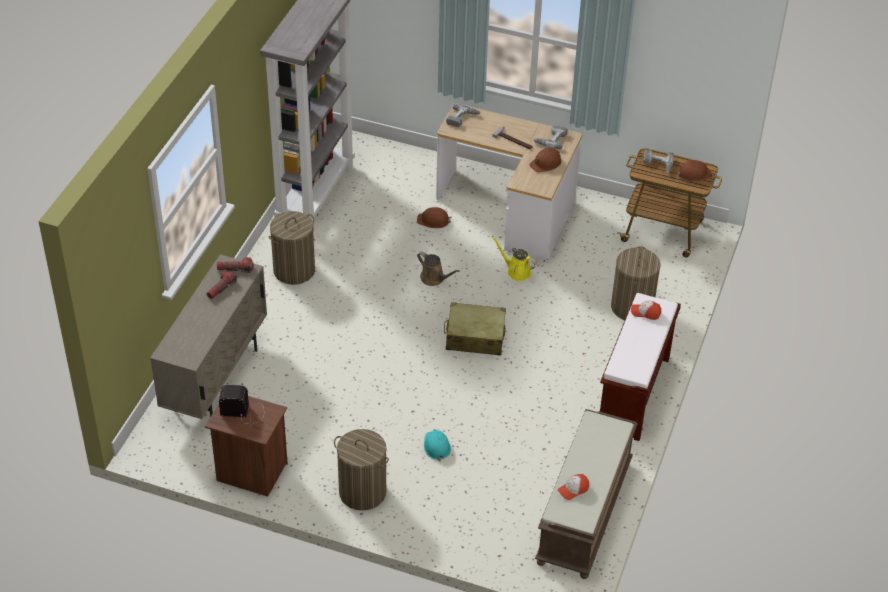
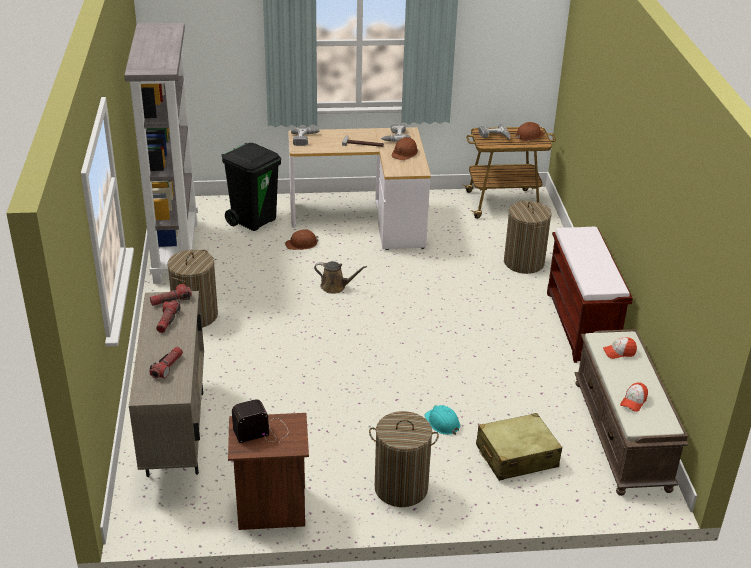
camera: 25 degrees left, 10 degrees down
beige suitcase [444,302,506,356] -> beige suitcase moved to [476,413,562,481]
yellow watering can [492,236,537,281] -> none
cap [631,301,661,320] -> cap moved to [603,337,637,359]
none -> flashlight [149,347,183,378]
none -> black trash can [221,143,281,231]

